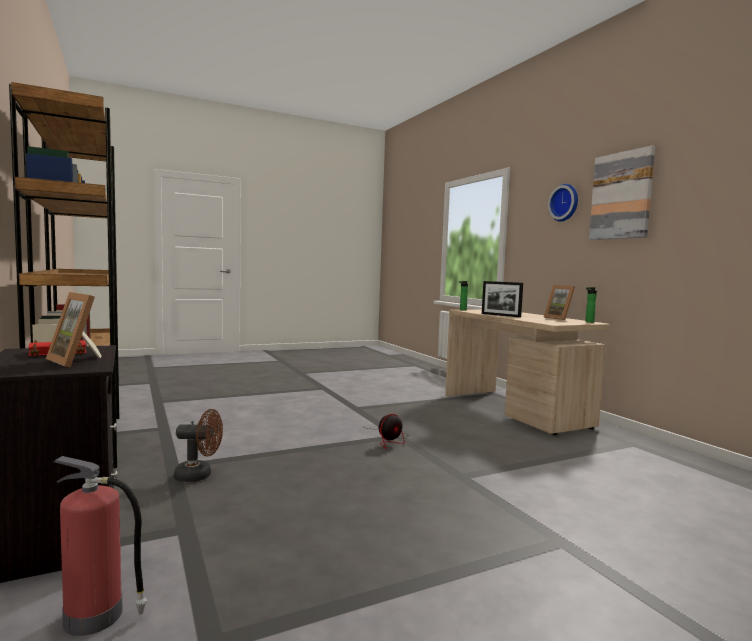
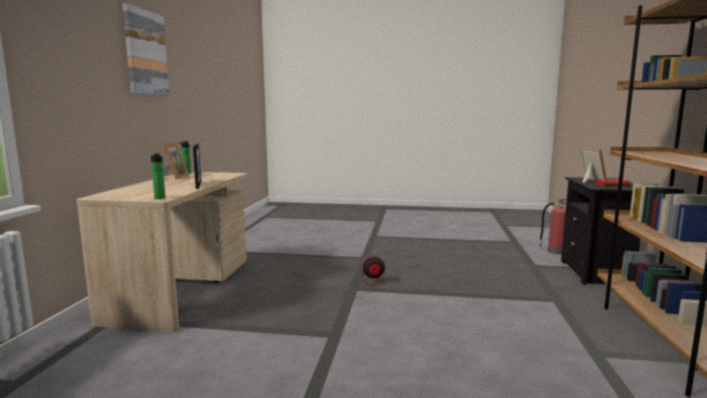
camera: 145 degrees left, 5 degrees up
brown fan [174,409,223,482] -> none
wall clock [548,184,578,222] -> none

